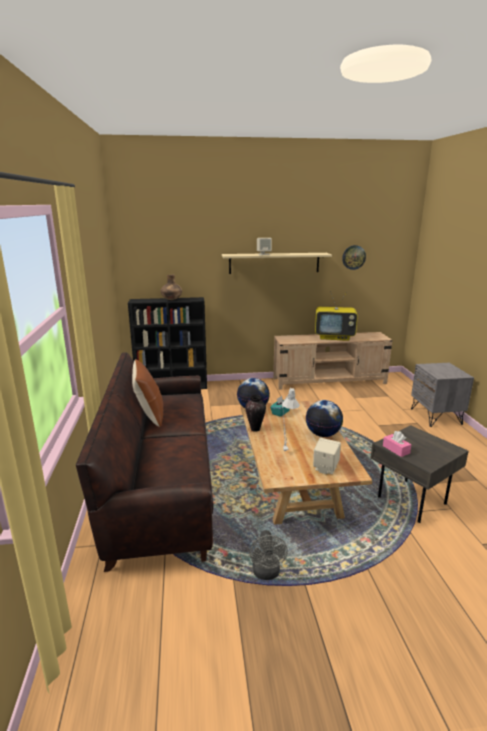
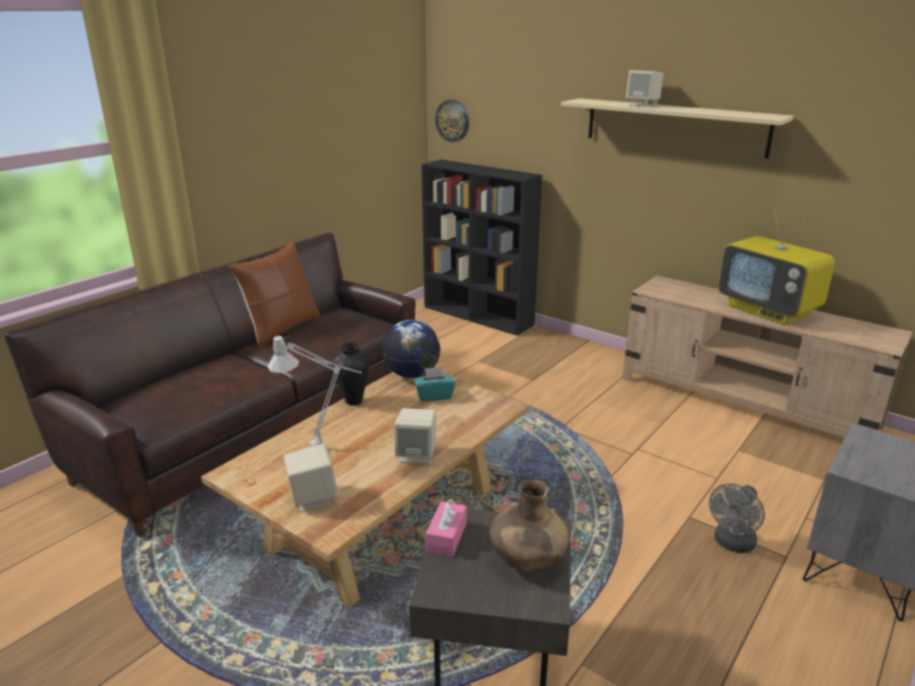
camera: 45 degrees right, 5 degrees up
brown vase [161,275,182,300] -> brown vase moved to [490,480,569,571]
grey fan [250,530,288,580] -> grey fan moved to [709,483,765,553]
globe [306,400,343,437] -> beige speaker [394,408,436,464]
wall clock [342,245,366,270] -> wall clock moved to [435,100,469,142]

